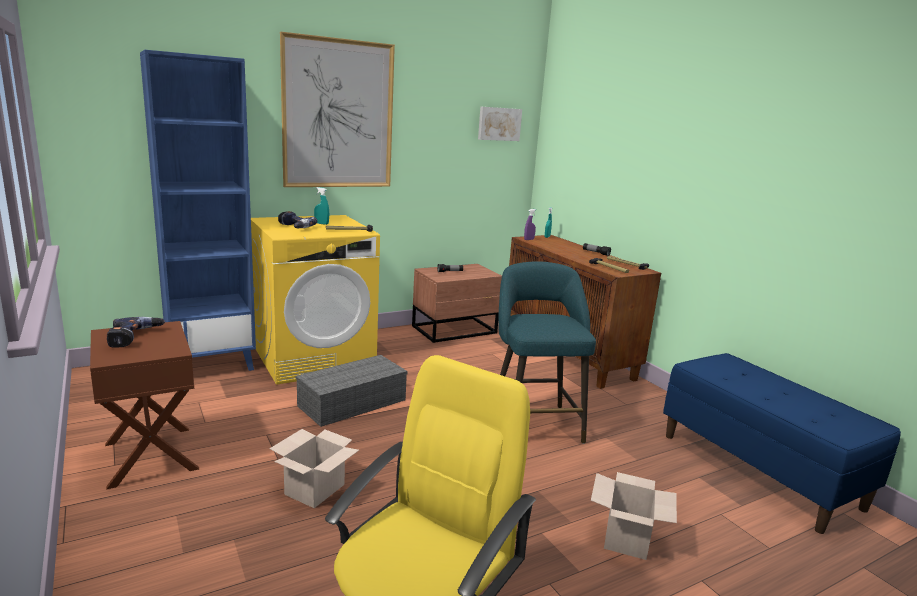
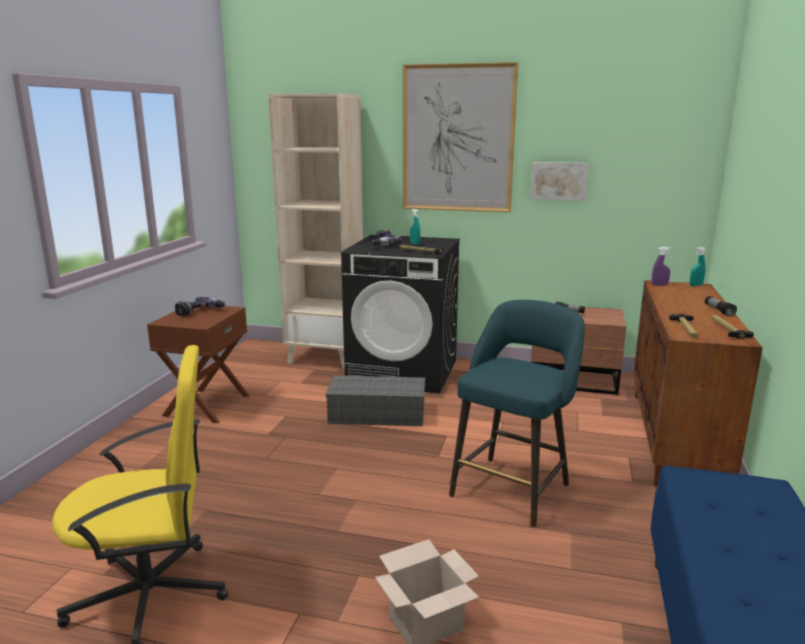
camera: 45 degrees right, 0 degrees up
blue bookcase [140,50,256,371] -> beige bookcase [268,94,363,369]
yellow washing machine [251,215,380,385] -> black washing machine [341,235,460,394]
cardboard box [269,429,359,508] -> none
picture [478,106,522,141] -> picture moved to [530,162,589,201]

